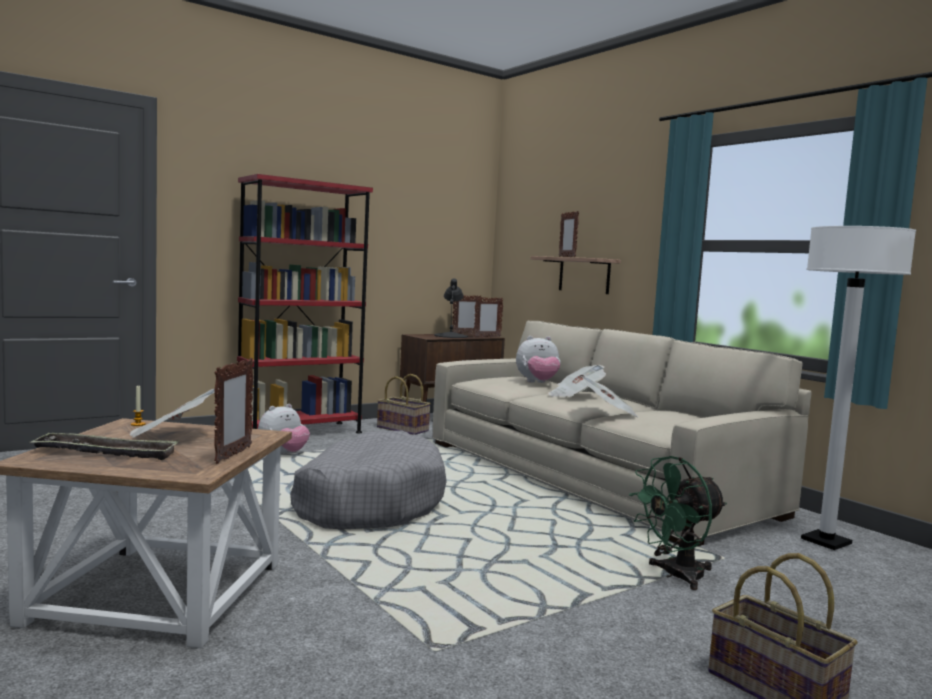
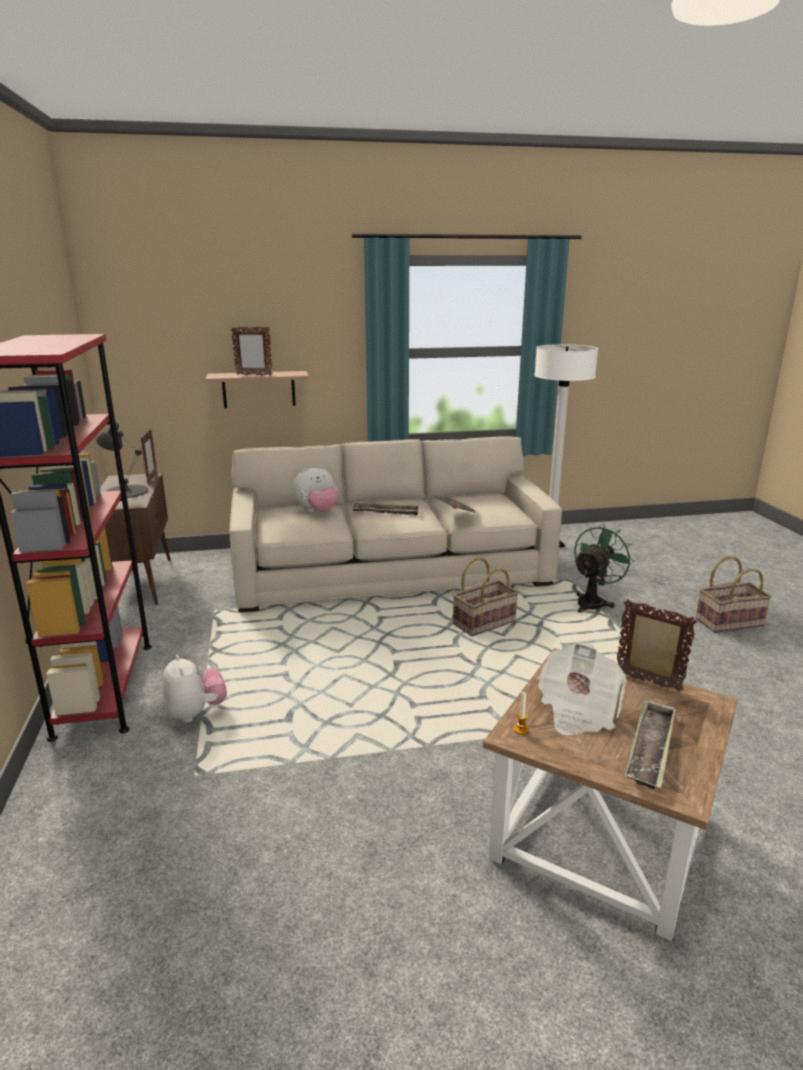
camera: 65 degrees left, 15 degrees up
grey dog bed [290,431,447,529] -> none
basket [377,374,431,435] -> basket moved to [453,557,519,636]
picture frame [452,295,482,334] -> none
plush toy [516,336,561,383] -> plush toy turned 45 degrees clockwise [293,465,339,512]
newspaper [548,365,606,397] -> tray [352,502,420,515]
green fan [629,456,727,590] -> green fan turned 135 degrees counterclockwise [574,524,634,613]

